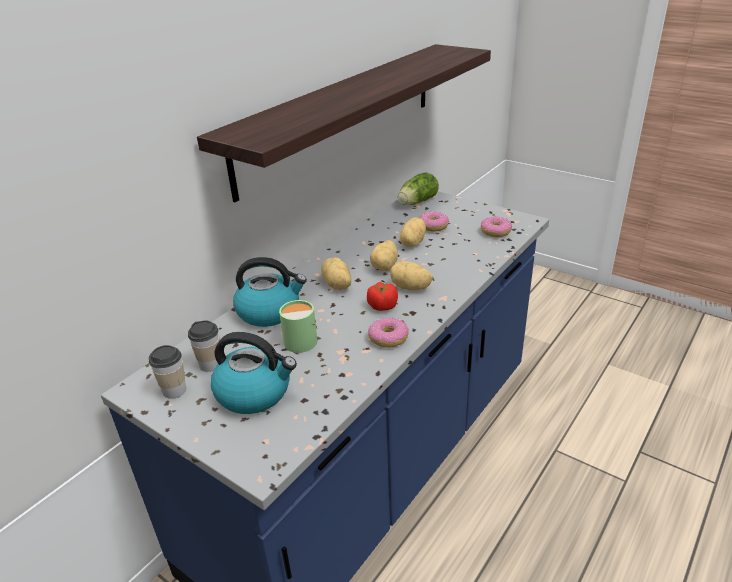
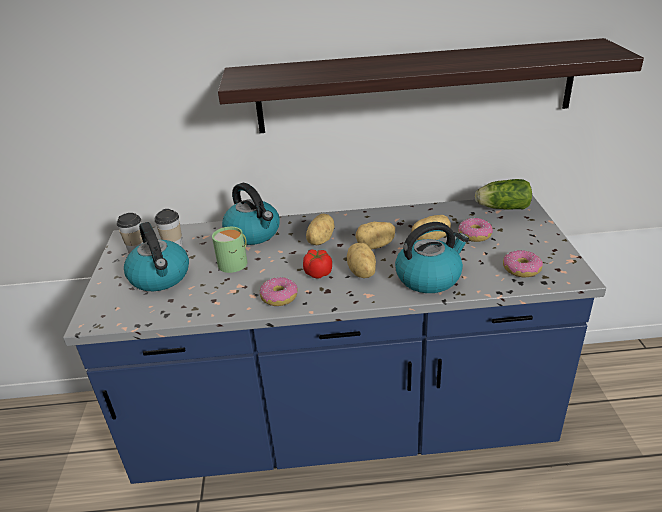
camera: 50 degrees right, 0 degrees up
none -> kettle [395,222,469,293]

